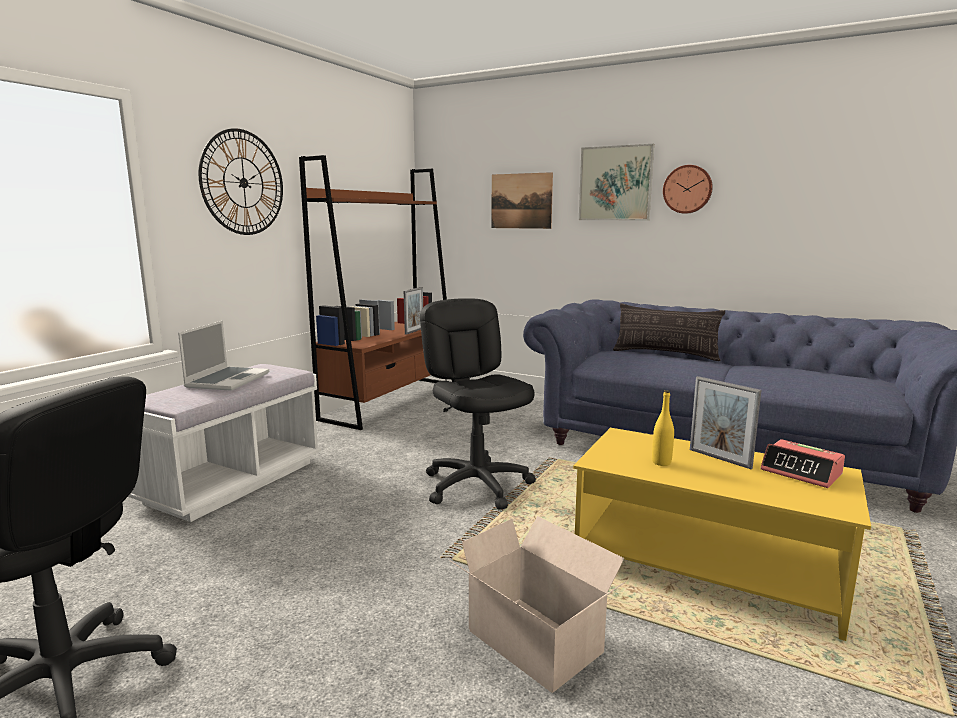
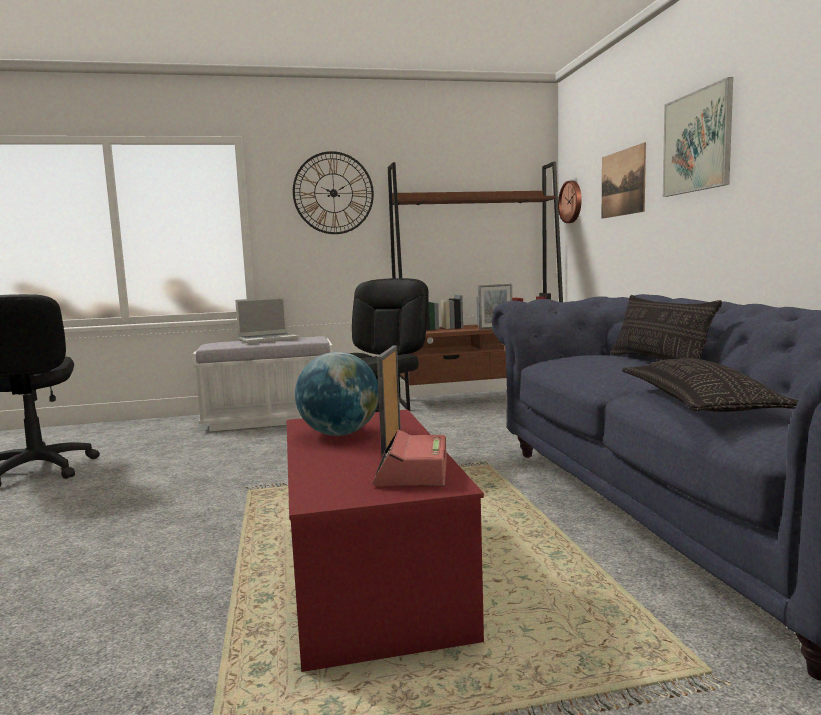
camera: 50 degrees right, 5 degrees down
cardboard box [449,516,626,693] -> none
yellow coffee table [573,428,871,641] -> red coffee table [287,409,484,672]
yellow bottle [652,390,674,466] -> globe [295,352,379,436]
wall clock [663,165,713,214] -> wall clock moved to [558,181,582,223]
none -> pillow [622,358,798,412]

